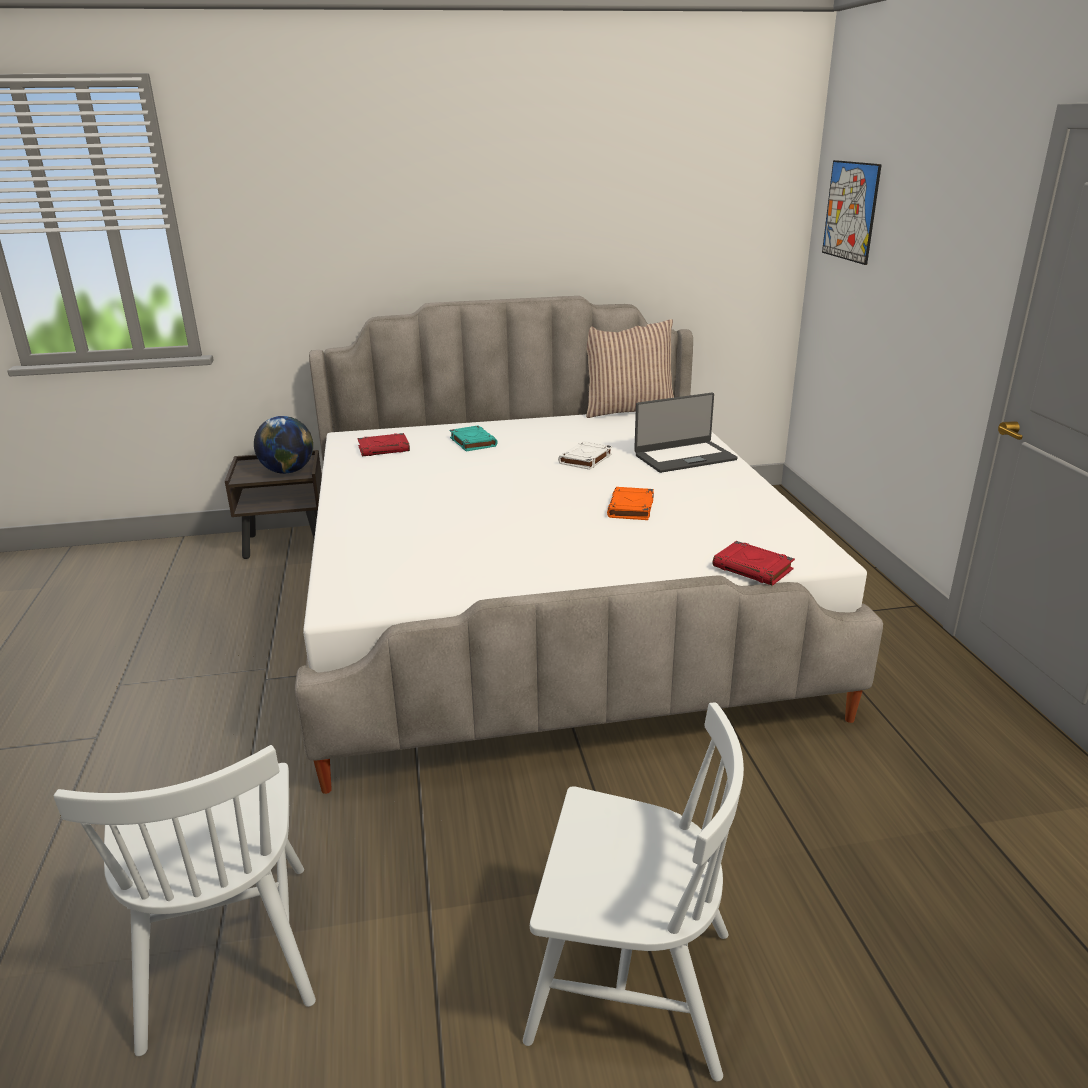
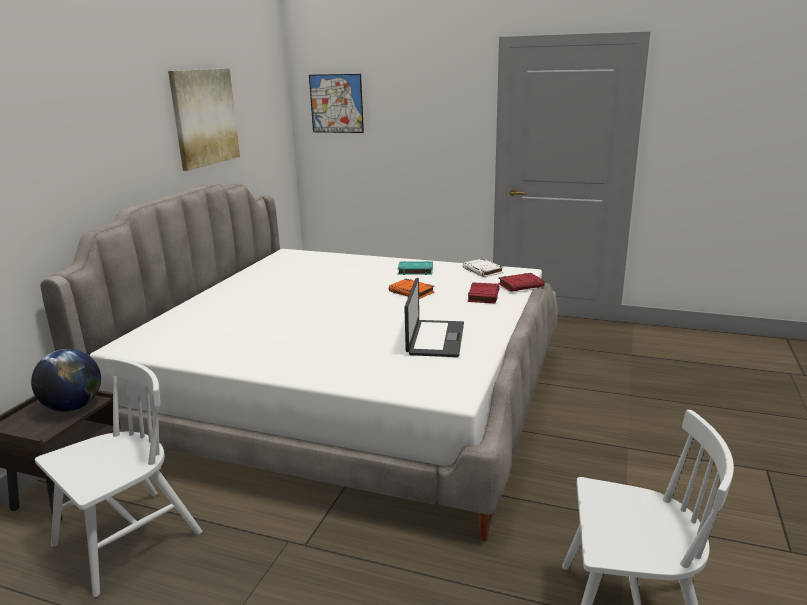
camera: 60 degrees left, 5 degrees down
red book [358,433,410,456] -> red book moved to [468,282,499,303]
turquoise book [450,425,498,452] -> turquoise book moved to [398,261,433,275]
white chair [523,703,744,1081] -> white chair moved to [35,357,202,597]
white book [558,441,612,470] -> white book moved to [463,259,503,277]
pillow [586,319,674,418] -> none
laptop [634,393,738,473] -> laptop moved to [404,278,464,357]
none -> picture [168,68,240,171]

